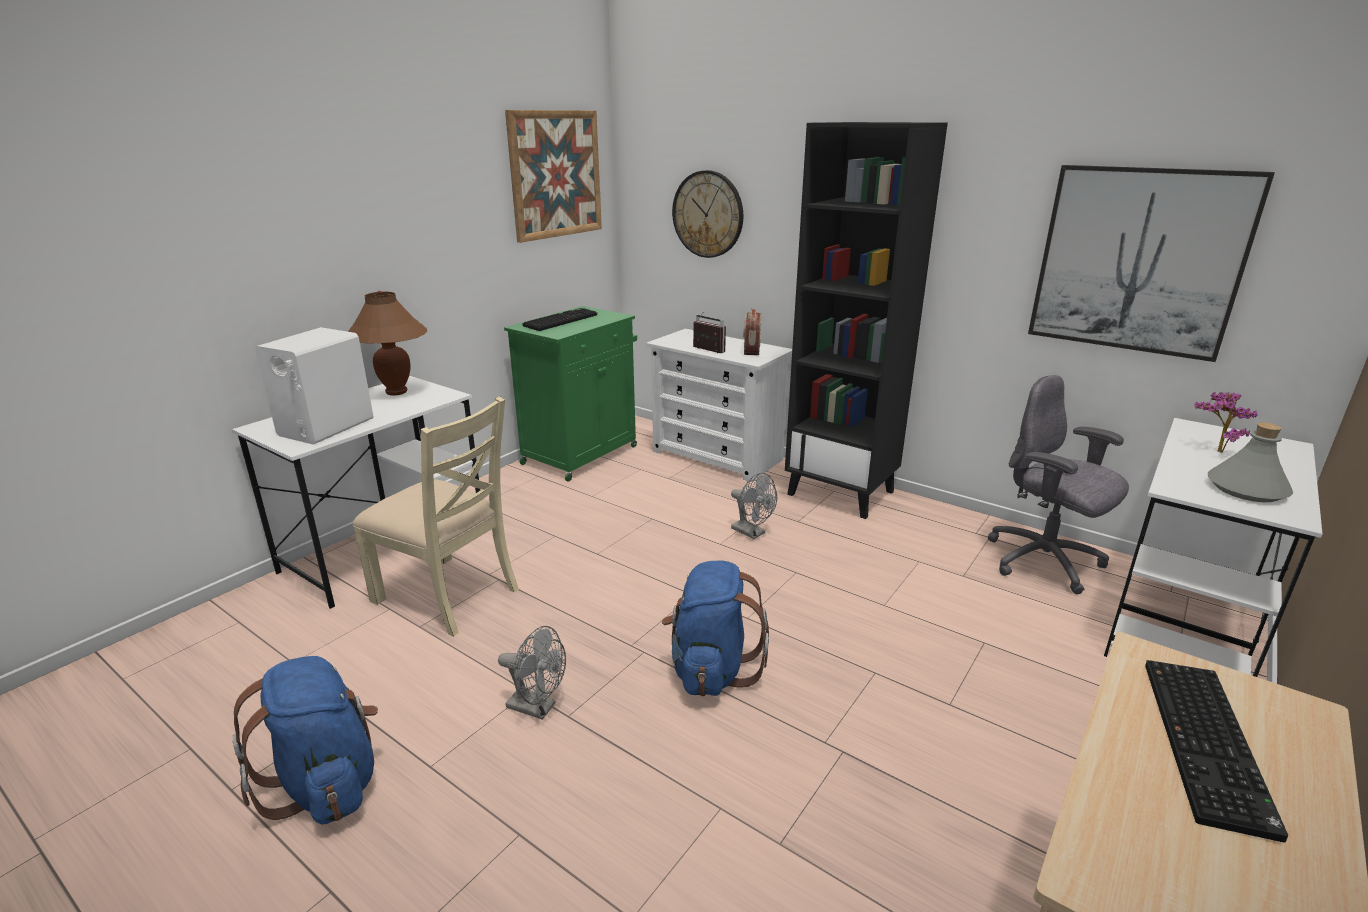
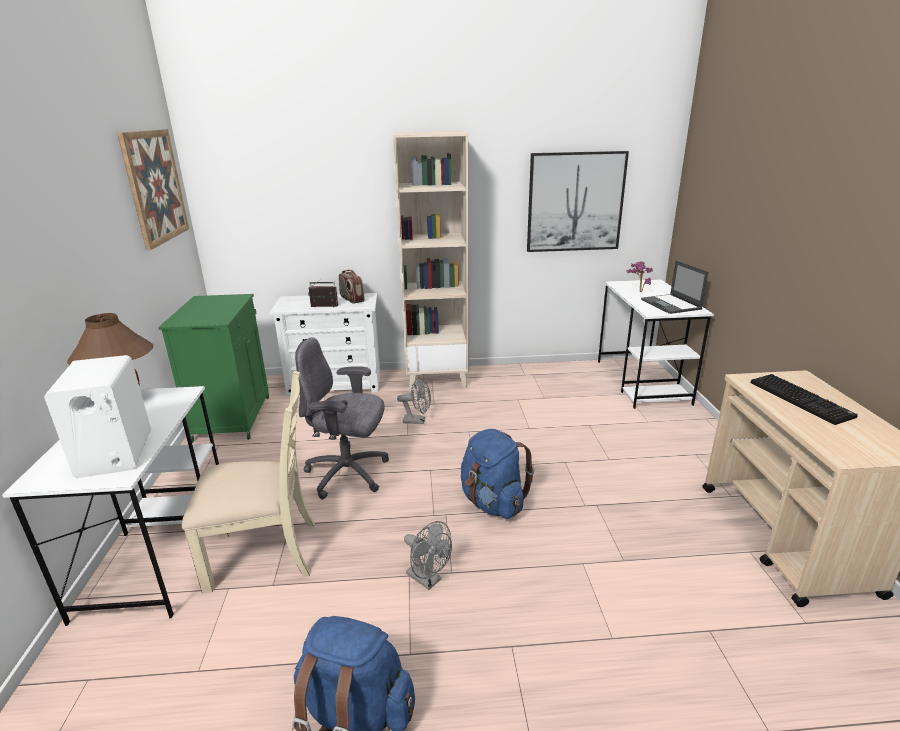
camera: 40 degrees left, 0 degrees up
grey fan [498,626,566,720] -> grey fan turned 60 degrees clockwise [404,521,452,590]
keyboard [523,308,597,331] -> none
wall clock [672,170,743,258] -> none
black bookcase [785,122,948,519] -> beige bookcase [393,131,469,391]
grey office chair [988,375,1129,594] -> grey office chair moved to [295,337,389,500]
grey bottle [1208,422,1293,502] -> laptop [641,261,708,314]

